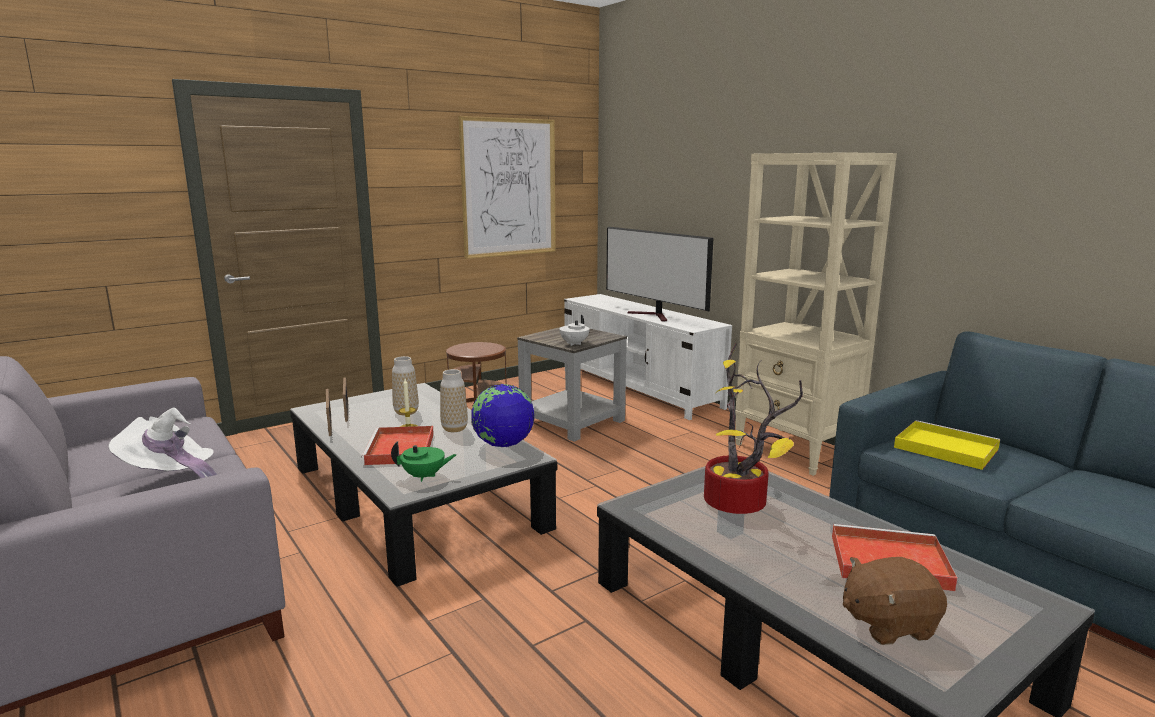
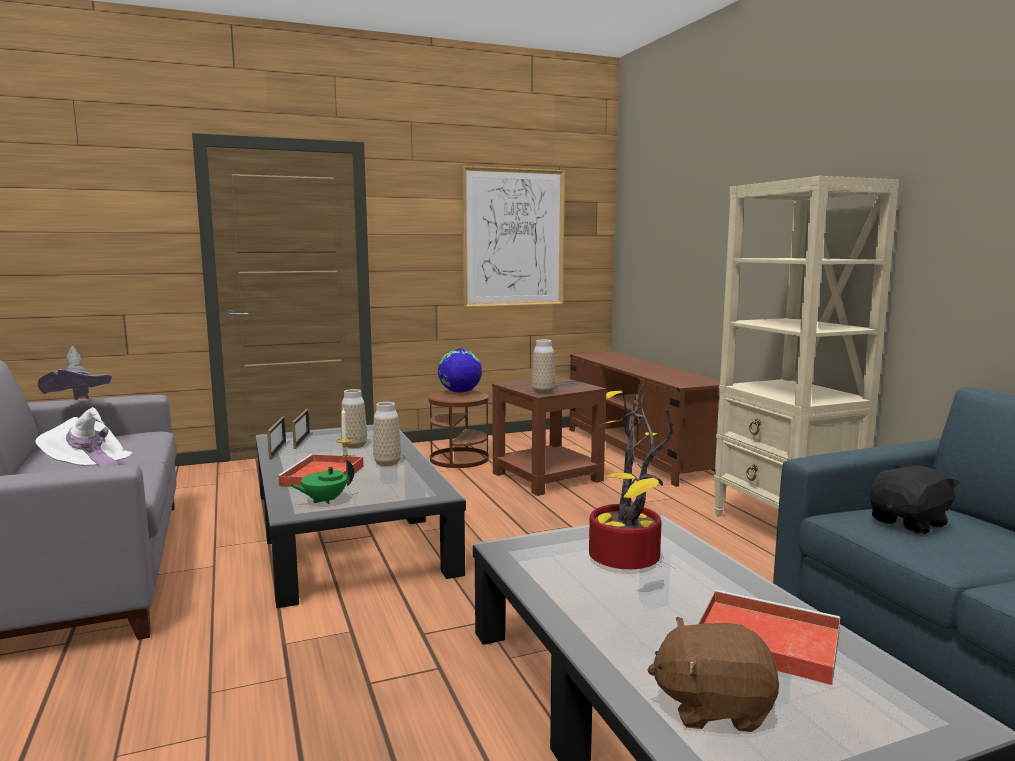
camera: 15 degrees right, 5 degrees down
green teapot [391,441,457,482] -> green teapot turned 135 degrees clockwise [289,460,354,504]
globe [471,384,535,447] -> globe moved to [438,349,482,393]
grey side table [517,325,627,442] -> brown side table [492,376,607,496]
white teapot [559,315,590,346] -> vase [532,340,555,394]
white tv stand [564,294,732,420] -> brown tv stand [569,352,720,487]
television [606,227,713,321] -> none
yellow tray [894,420,1000,470] -> black plush toy [870,465,960,534]
none -> grey hat [38,346,112,400]

